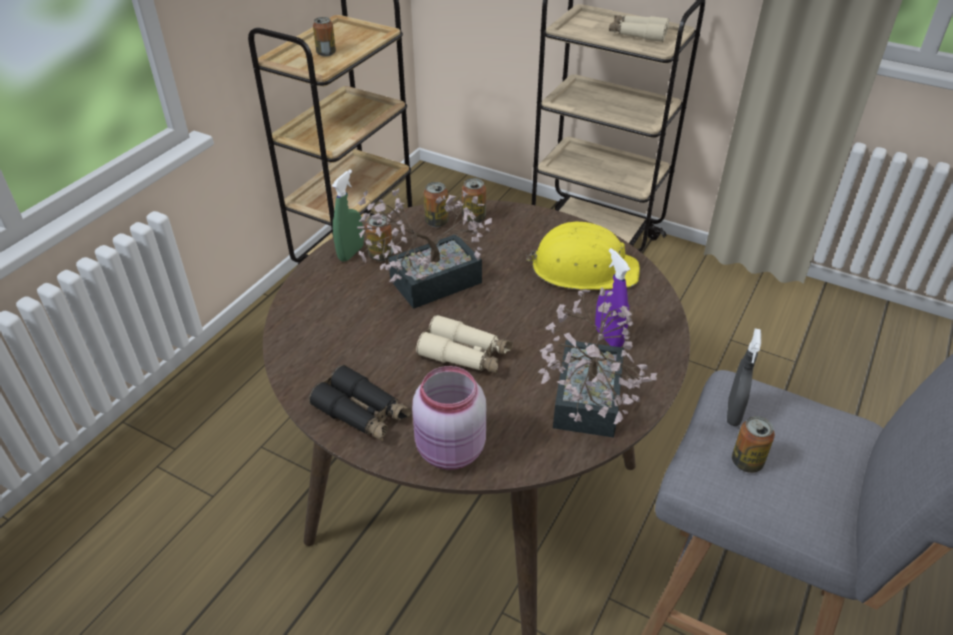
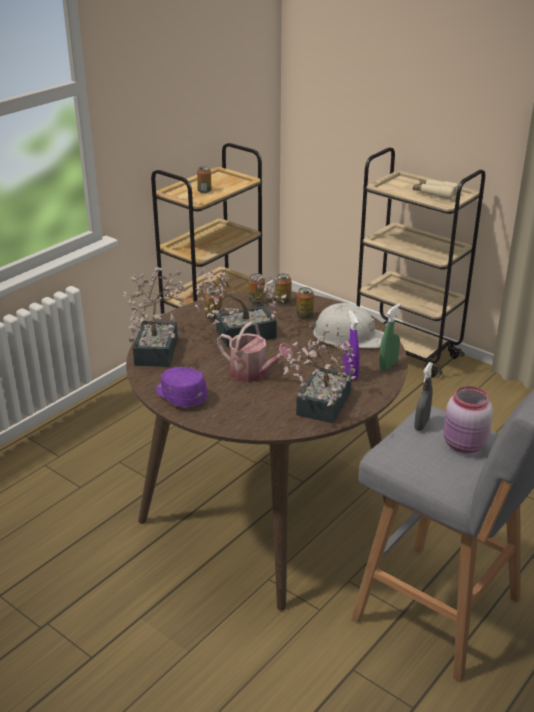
camera: 10 degrees right, 10 degrees down
black binoculars [309,365,411,442] -> purple cap [156,367,208,407]
green spray bottle [332,169,364,262] -> green spray bottle moved to [379,304,400,371]
pink jar [412,366,486,470] -> pink jar moved to [444,386,493,453]
beige binoculars [416,315,513,374] -> watering can [217,322,293,383]
yellow hard hat [526,222,640,290] -> white hard hat [309,303,384,348]
can [732,416,775,473] -> can moved to [297,287,314,319]
none -> potted plant [123,267,186,367]

